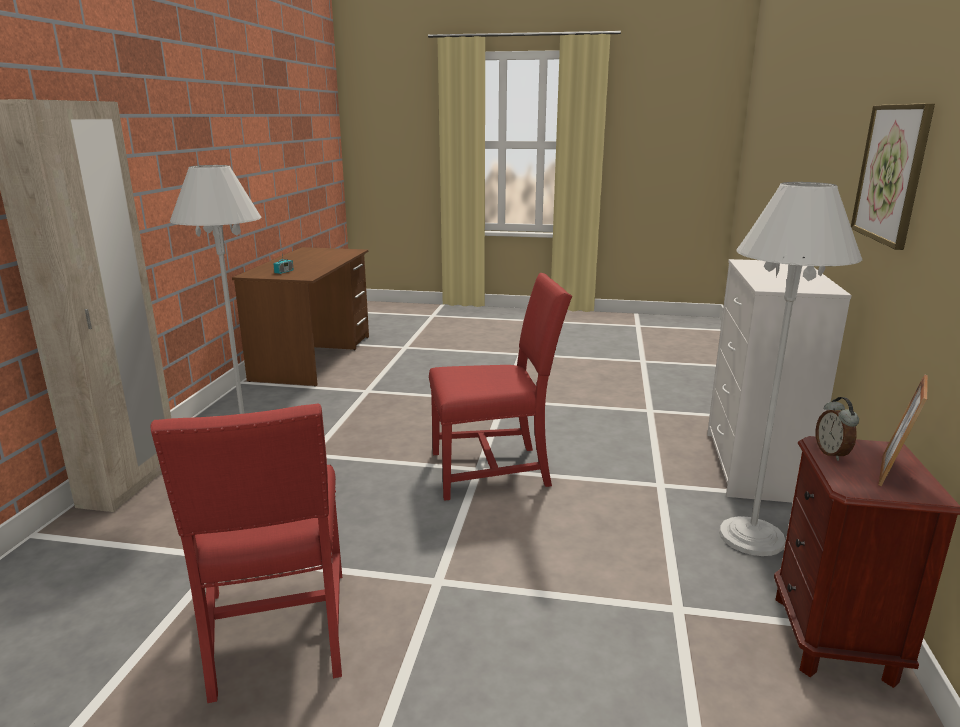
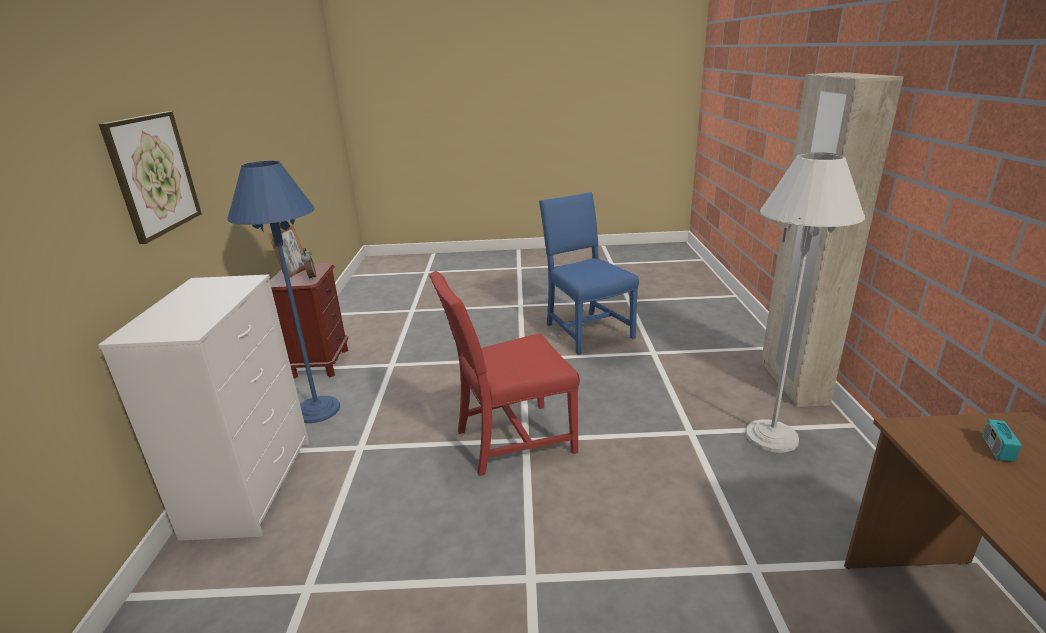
camera: 170 degrees right, 5 degrees up
red chair [151,403,342,703] -> blue chair [539,192,639,355]
white floor lamp [719,182,862,556] -> blue floor lamp [227,161,340,423]

